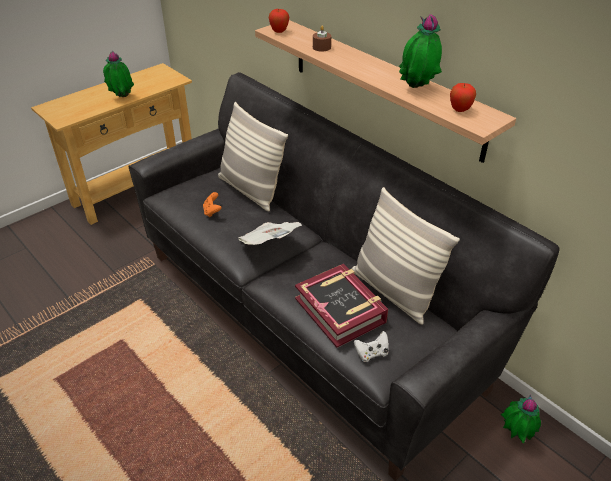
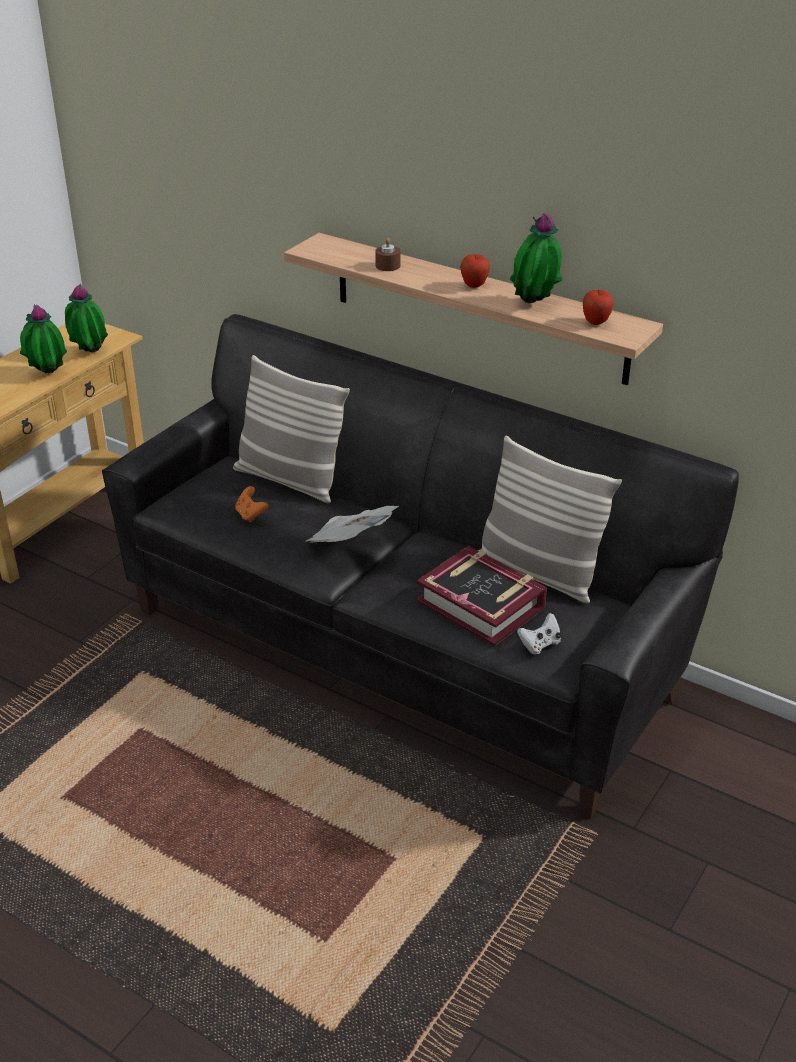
camera: 15 degrees left, 5 degrees down
apple [269,8,289,33] -> apple moved to [460,254,490,288]
potted plant [501,394,541,443] -> potted plant moved to [65,284,108,352]

